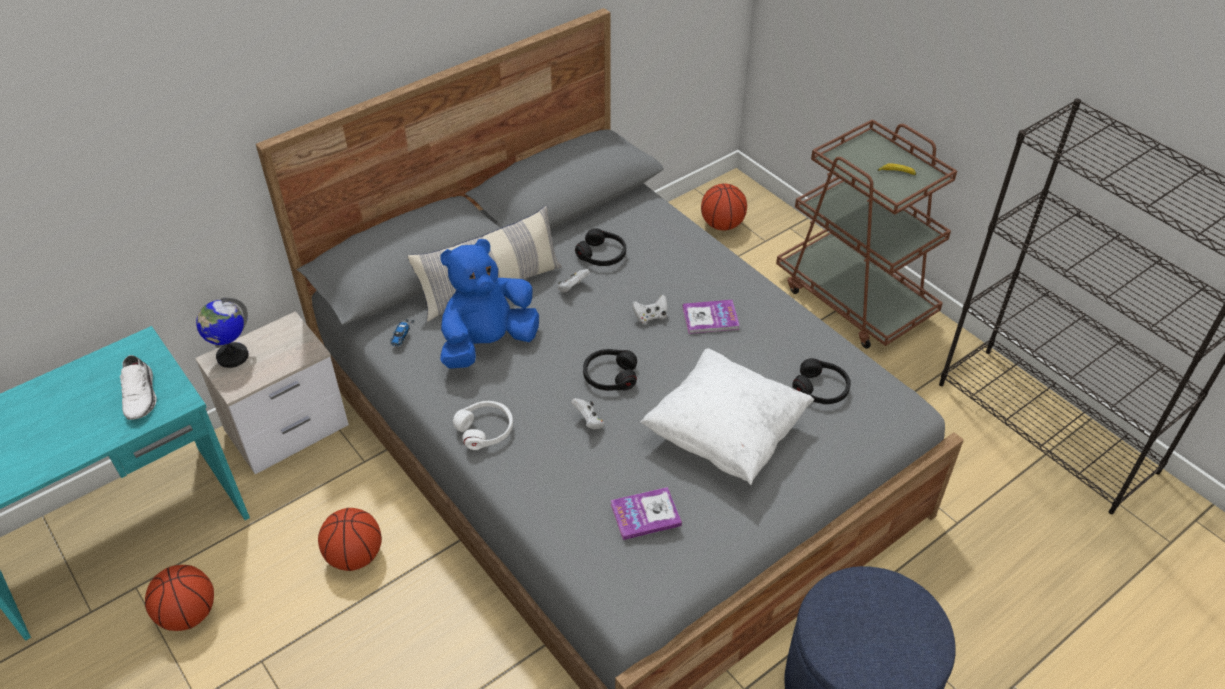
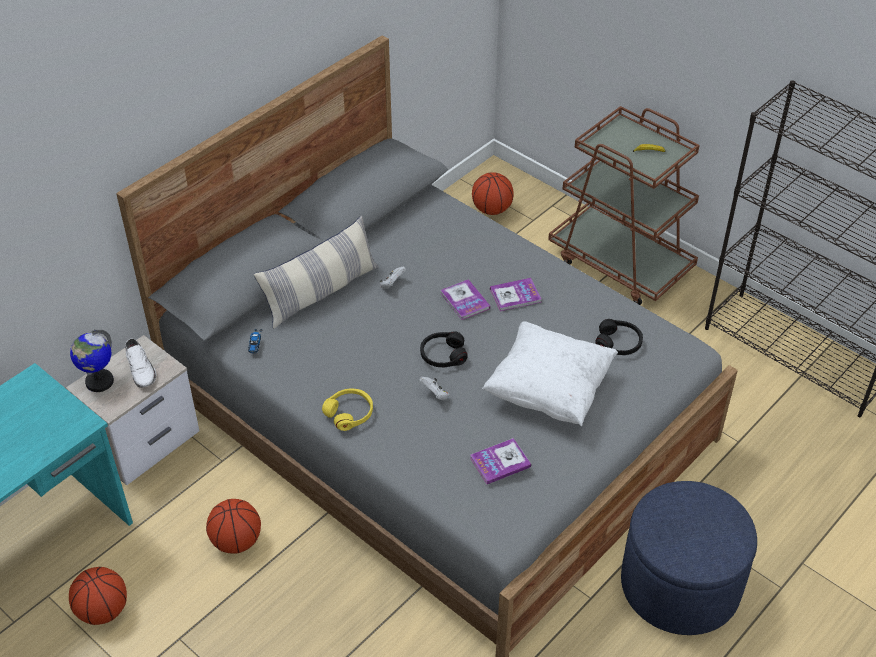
camera: 10 degrees left, 0 degrees up
white shoe [120,355,157,420] -> white shoe moved to [125,339,156,388]
blue plush toy [440,239,539,369] -> none
white headphones [453,401,513,450] -> yellow headphones [322,389,373,431]
black headphones [575,228,626,266] -> none
white game controller [632,294,667,324] -> book [441,279,490,320]

